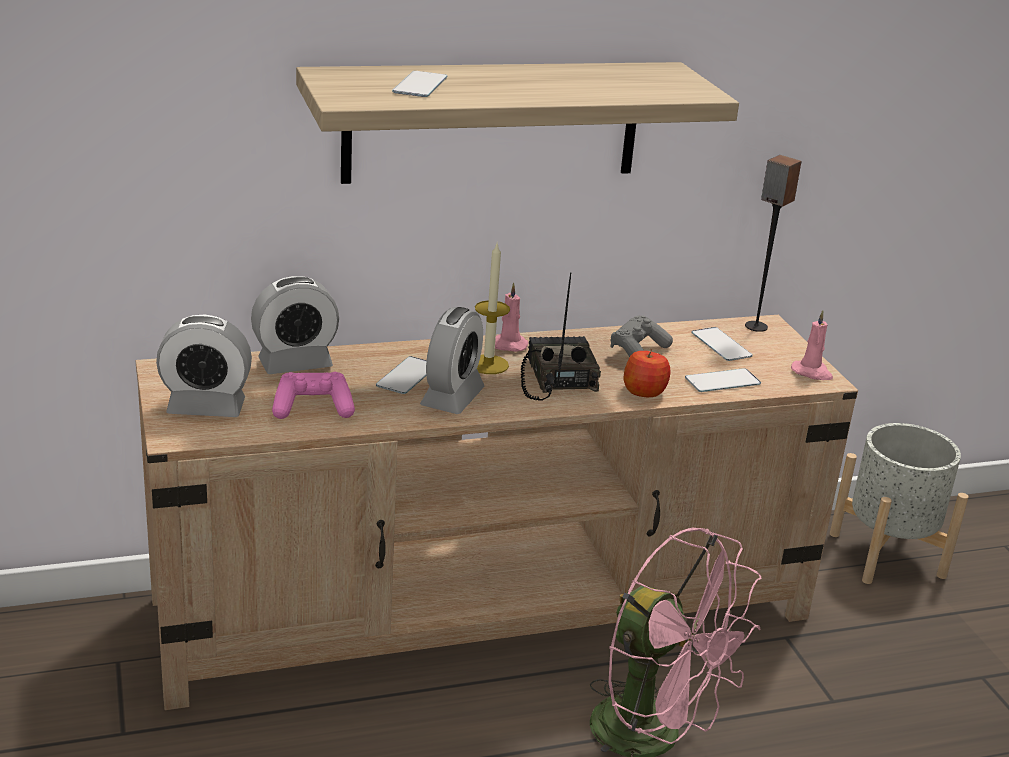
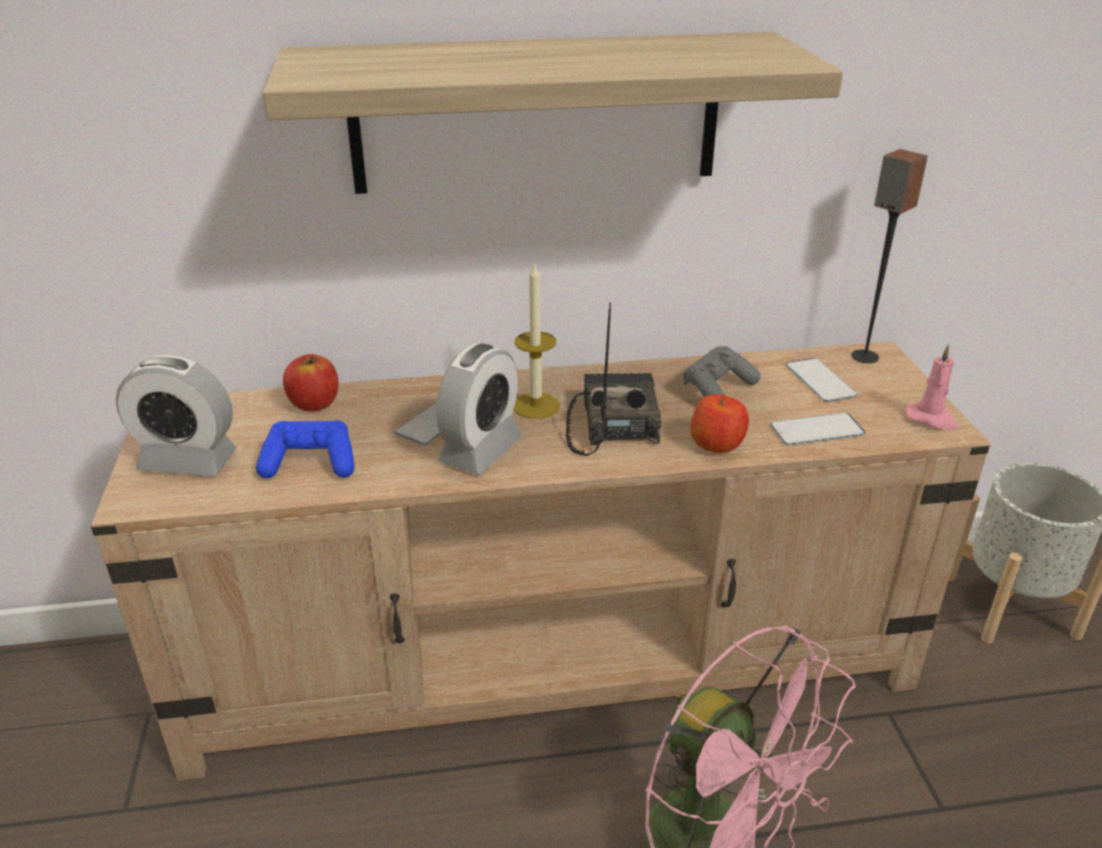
camera: 10 degrees right, 5 degrees up
alarm clock [251,276,339,374] -> apple [283,354,338,412]
pink game controller [272,372,355,419] -> blue game controller [256,420,354,478]
phone [392,71,447,97] -> none
pink candle [495,282,529,352] -> none

